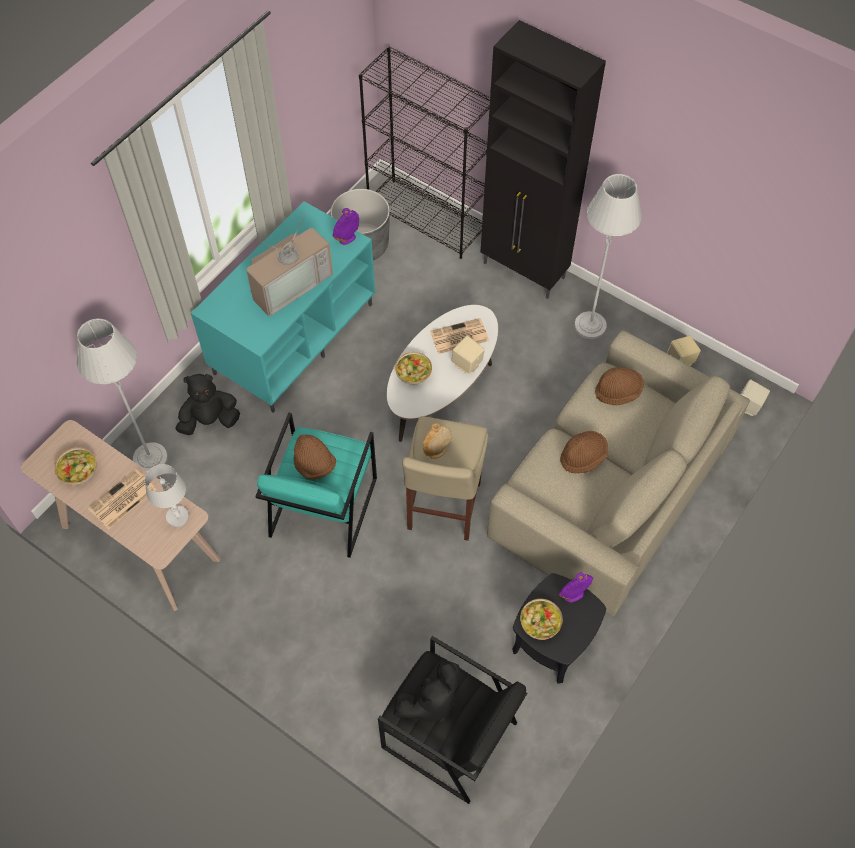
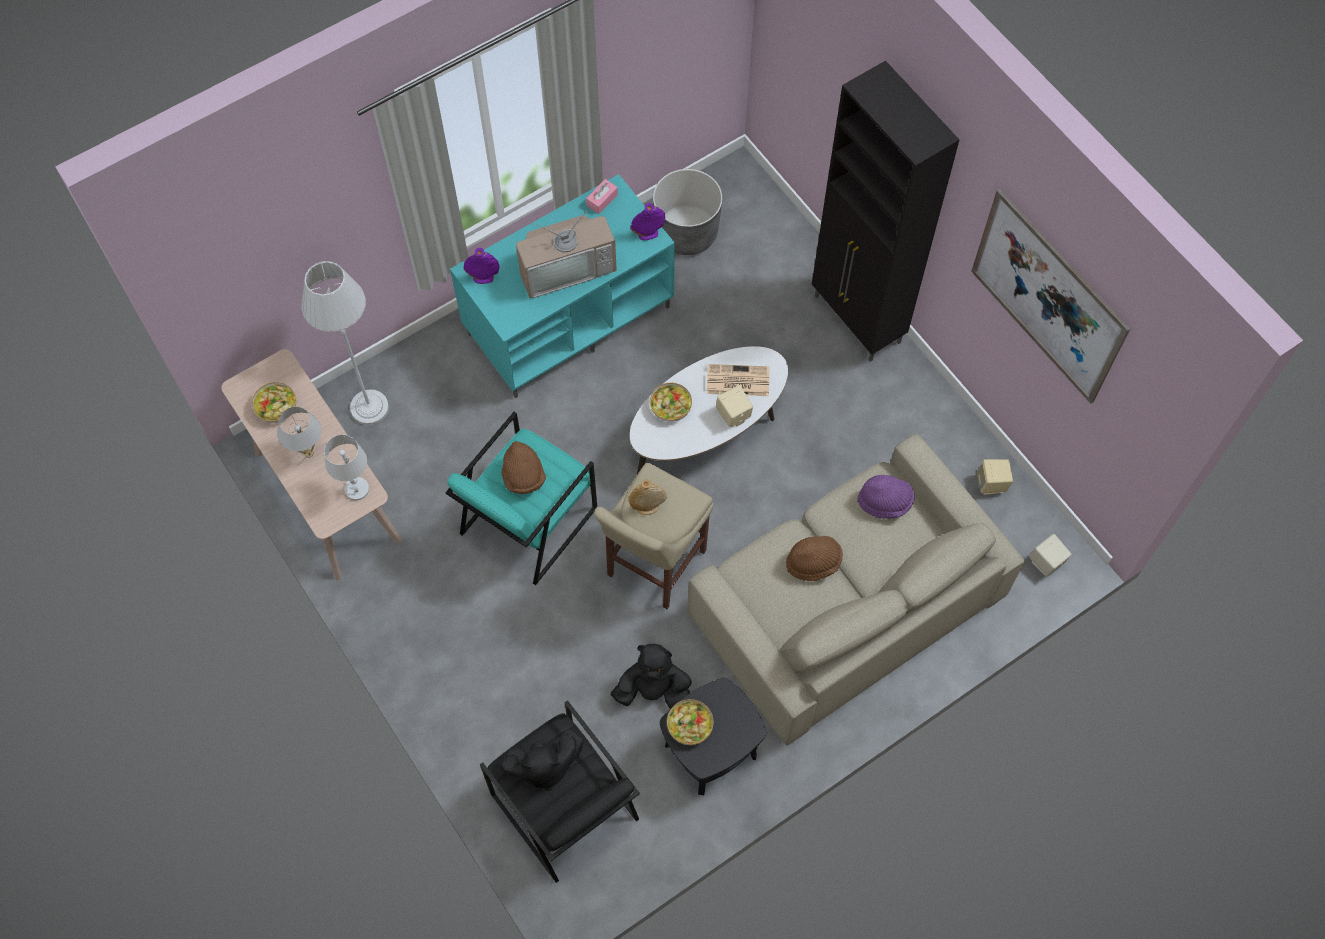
camera: 20 degrees right, 5 degrees up
newspaper [88,469,157,529] -> white table lamp [277,407,321,458]
black plush toy [175,374,240,435] -> black plush toy moved to [611,644,692,709]
black bookcase [359,46,490,259] -> none
purple vase [559,573,593,602] -> purple vase moved to [464,248,500,284]
grey floor lamp [574,174,642,339] -> none
brown hat [595,367,644,405] -> purple hat [857,475,915,519]
none -> pink tissue box [586,179,618,214]
none -> picture [971,189,1130,404]

